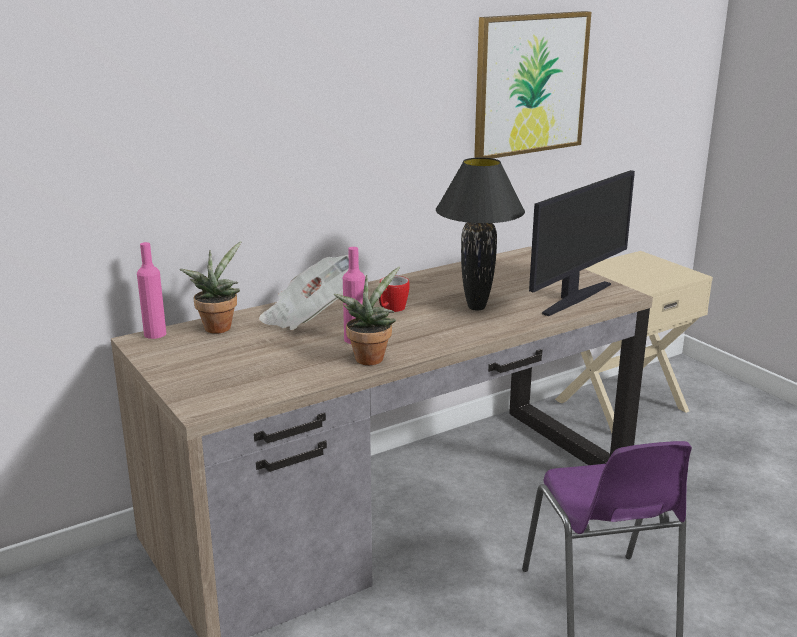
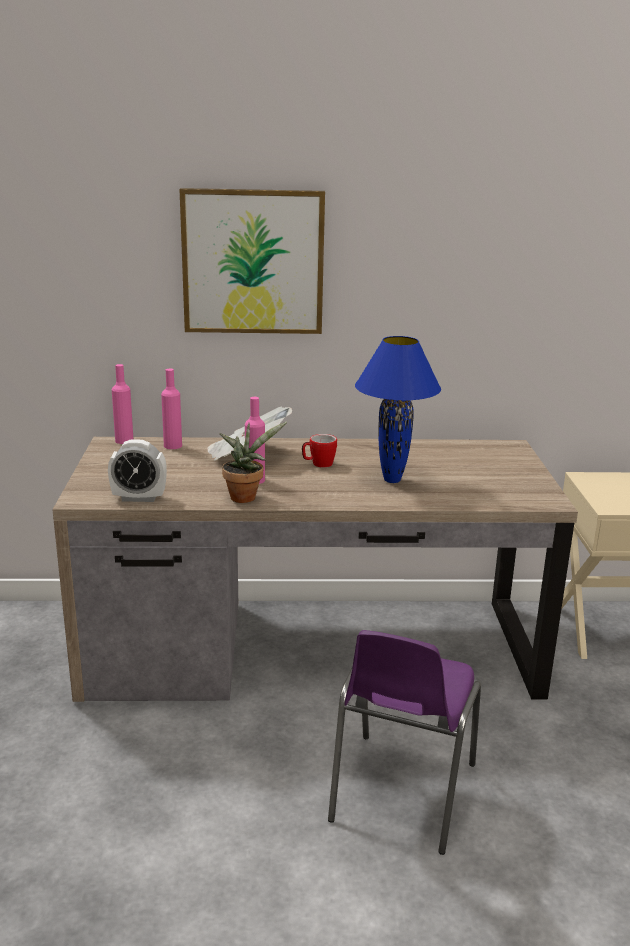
camera: 30 degrees right, 0 degrees up
potted plant [180,241,241,334] -> pink bottle [161,369,182,449]
black table lamp [436,157,525,311] -> blue table lamp [355,336,441,483]
picture [474,11,591,158] -> picture moved to [179,188,325,334]
monitor [529,170,635,316] -> none
none -> alarm clock [108,439,167,502]

